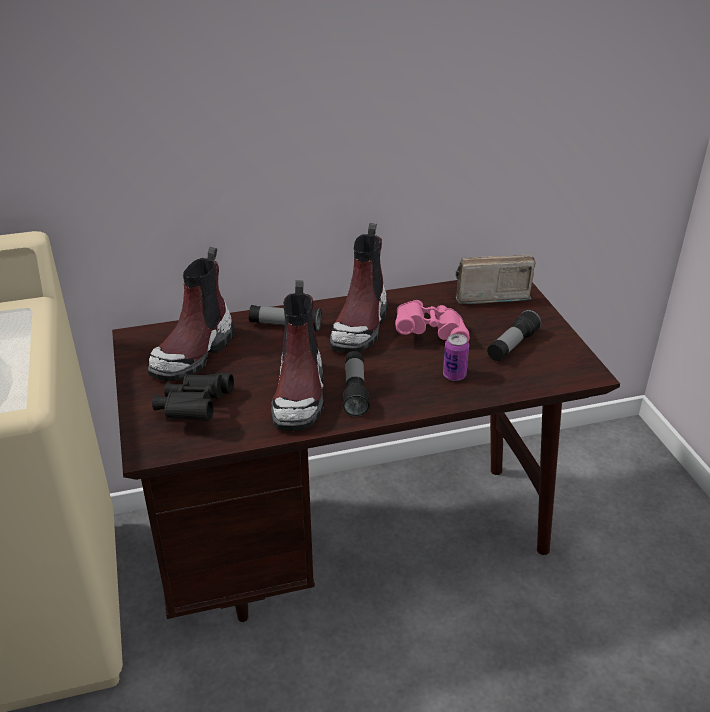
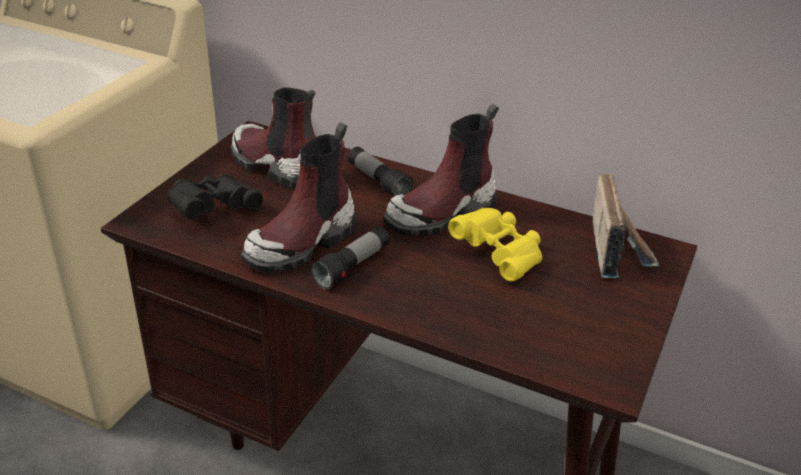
camera: 40 degrees right, 0 degrees up
boot [148,247,235,381] -> boot turned 60 degrees clockwise [230,87,316,191]
pink binoculars [395,300,470,341] -> yellow binoculars [448,208,542,282]
can [443,334,469,381] -> none
radio [455,255,536,304] -> radio turned 60 degrees clockwise [592,173,659,278]
flashlight [487,310,542,361] -> none

